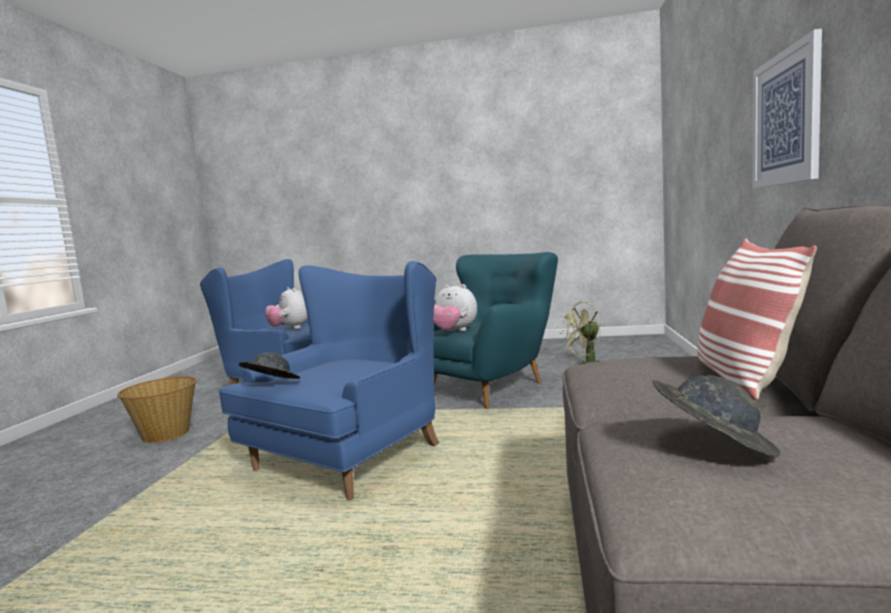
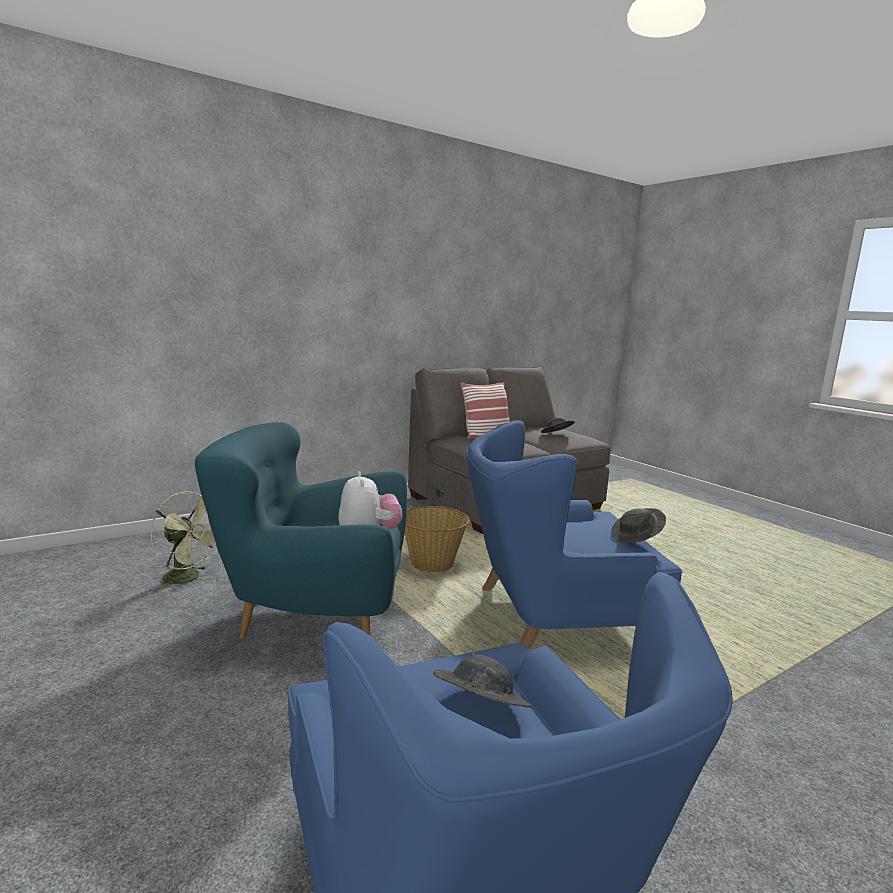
camera: 135 degrees left, 5 degrees up
basket [117,376,197,443] -> basket moved to [405,506,470,572]
plush toy [265,287,308,329] -> grey hat [433,655,531,707]
picture [753,29,822,188] -> none

